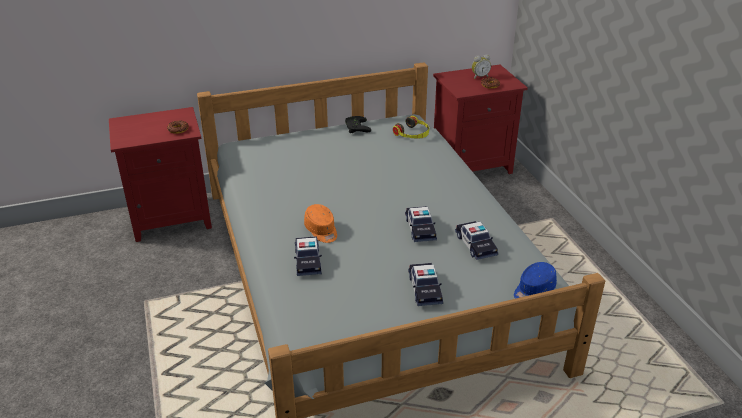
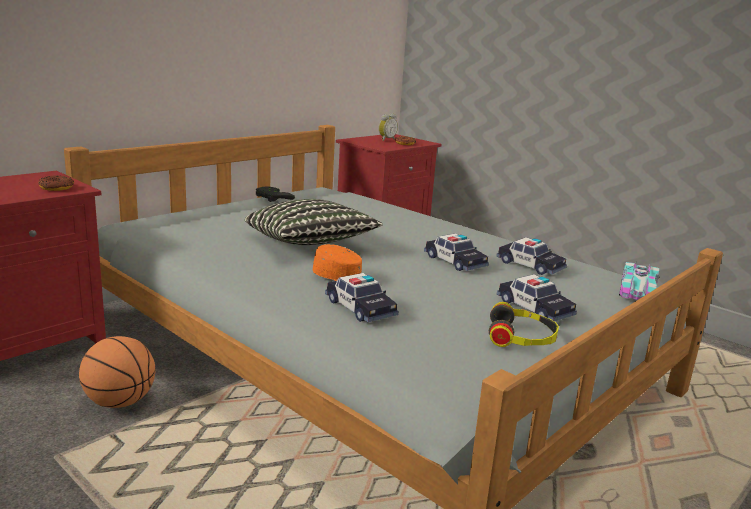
camera: 30 degrees left, 15 degrees down
headphones [393,116,429,139] -> headphones moved to [489,302,559,347]
blue cap [514,262,557,299] -> toy car [619,262,659,300]
none -> basketball [79,336,155,408]
none -> pillow [245,199,383,245]

